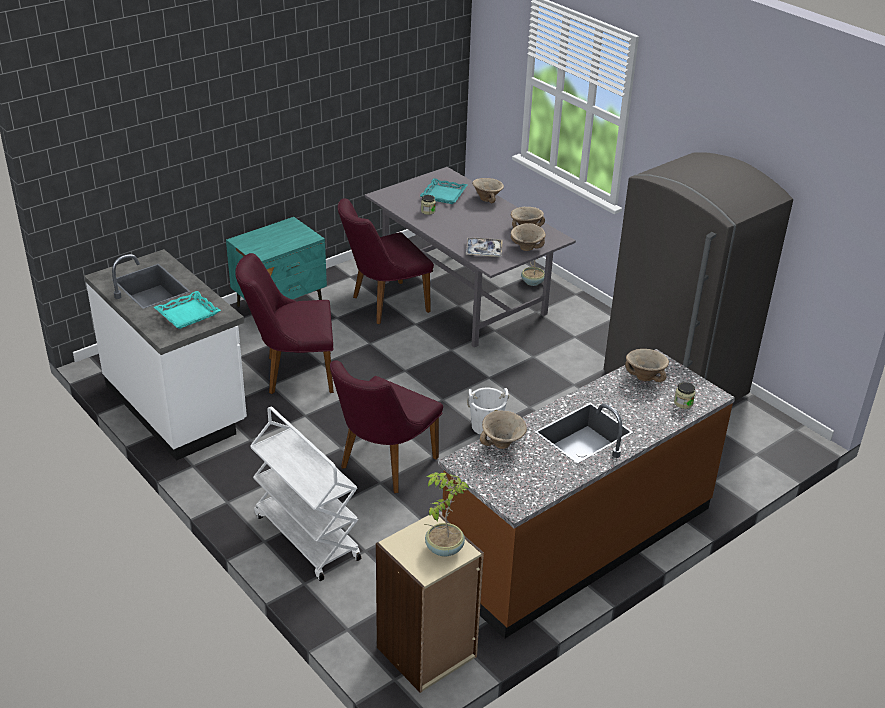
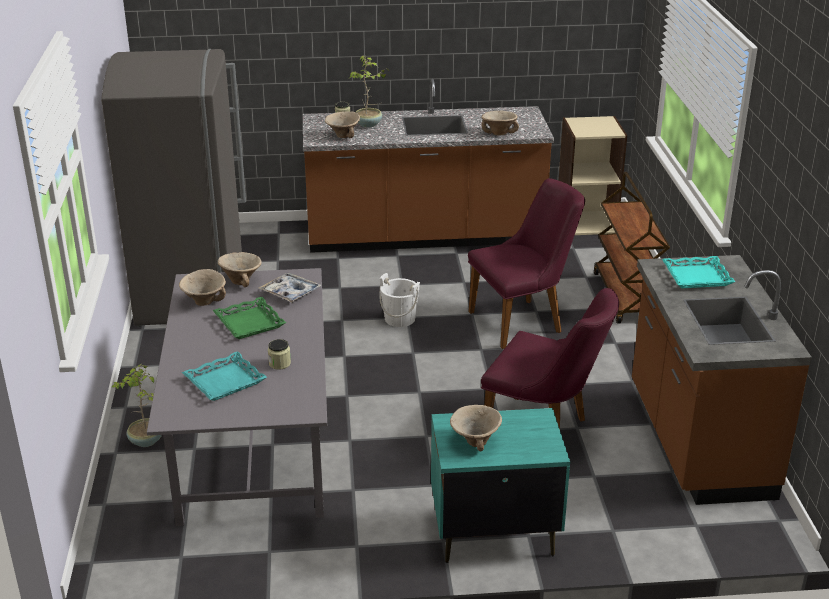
camera: 145 degrees left, 5 degrees down
white counter [84,249,247,461] -> brown counter [632,255,812,505]
white cart [250,406,361,581] -> brown cart [594,172,670,324]
purple chair [338,198,434,324] -> none
potted plant [424,472,470,557] -> potted plant moved to [349,56,389,128]
beige bowl [472,178,504,203] -> beige bowl moved to [450,405,502,451]
none -> green tray [213,297,286,339]

